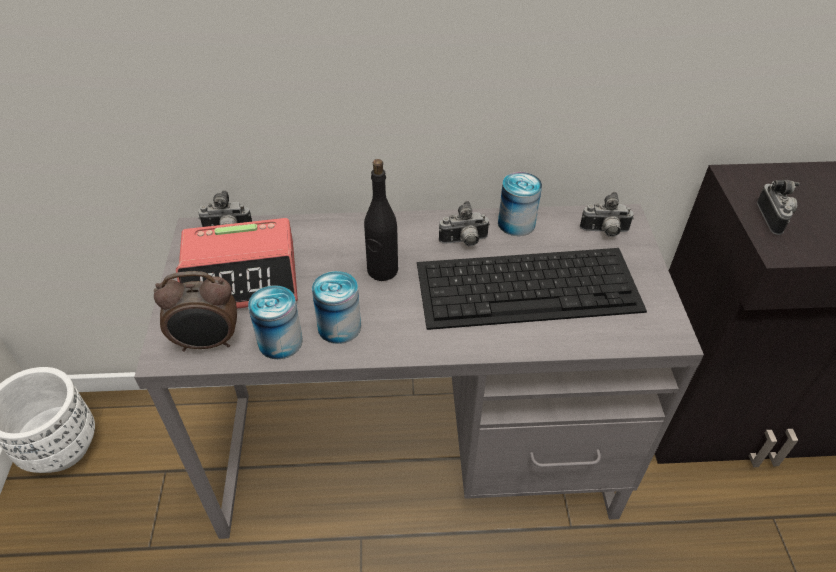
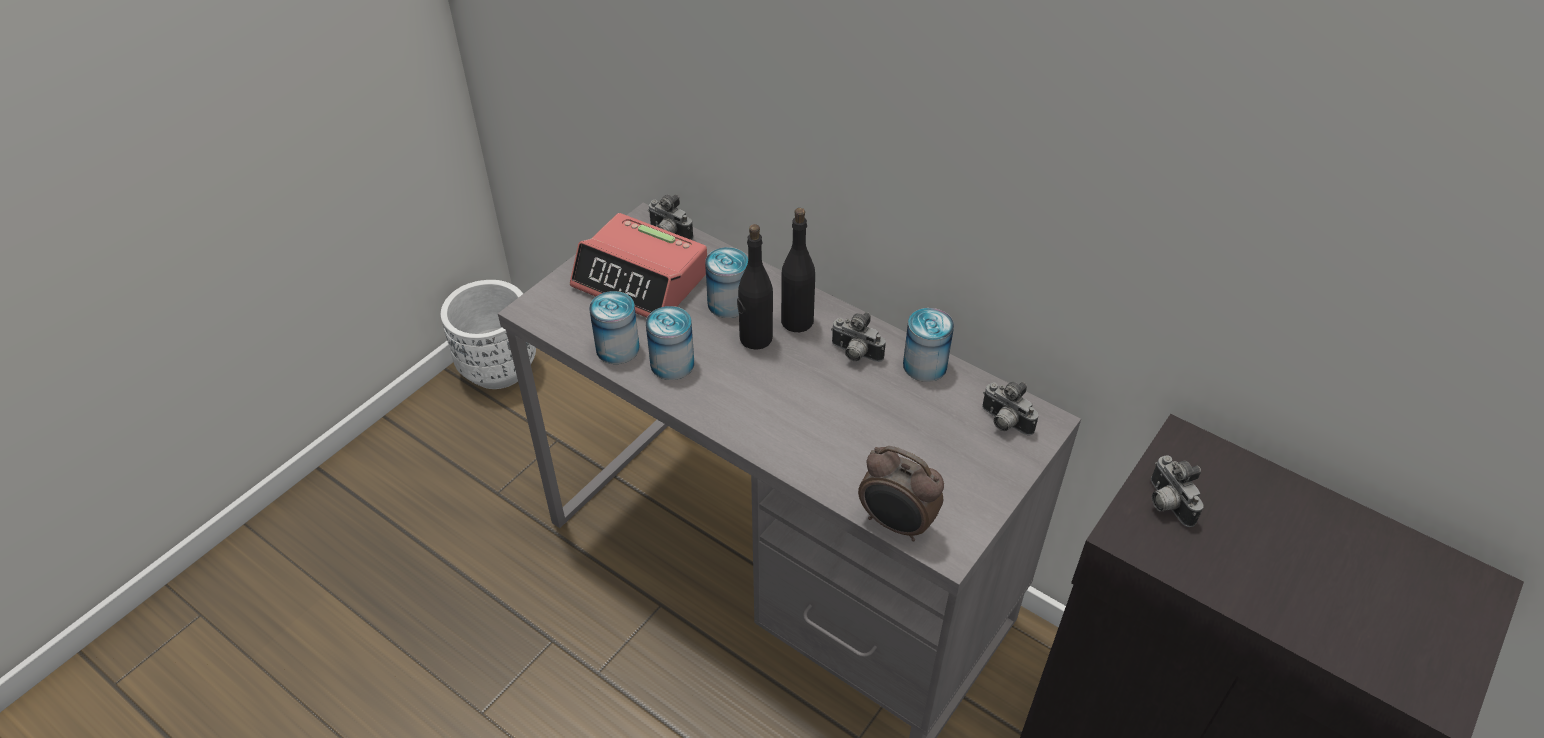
camera: 40 degrees right, 0 degrees up
alarm clock [154,271,237,352] -> alarm clock moved to [858,446,944,542]
keyboard [417,248,647,330] -> none
camera [757,180,800,235] -> camera turned 120 degrees clockwise [1151,455,1204,527]
none -> can [705,247,748,318]
none -> black bottle [781,208,815,332]

